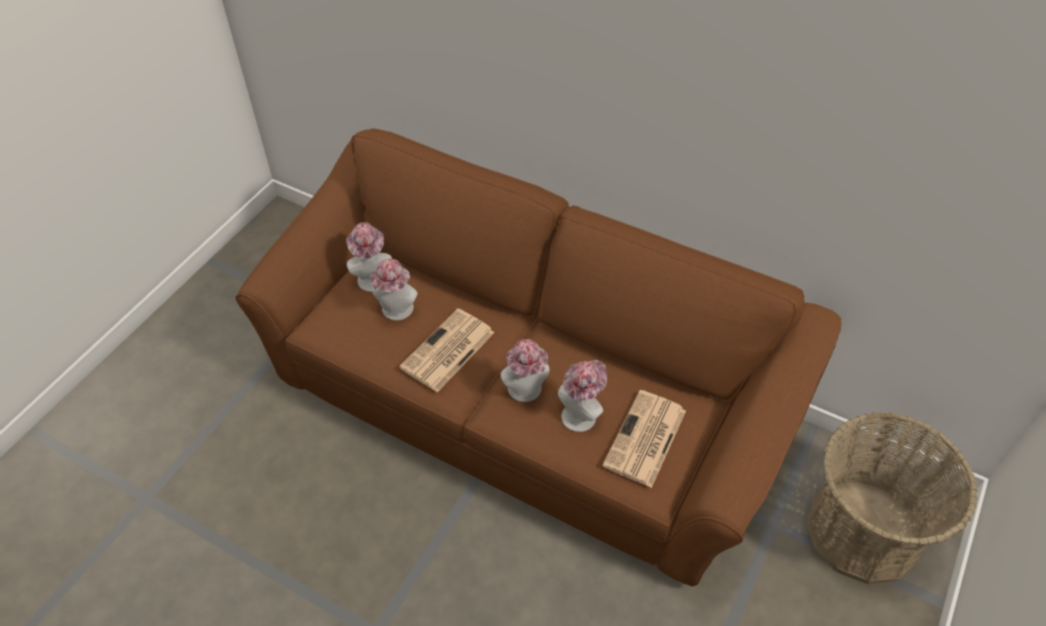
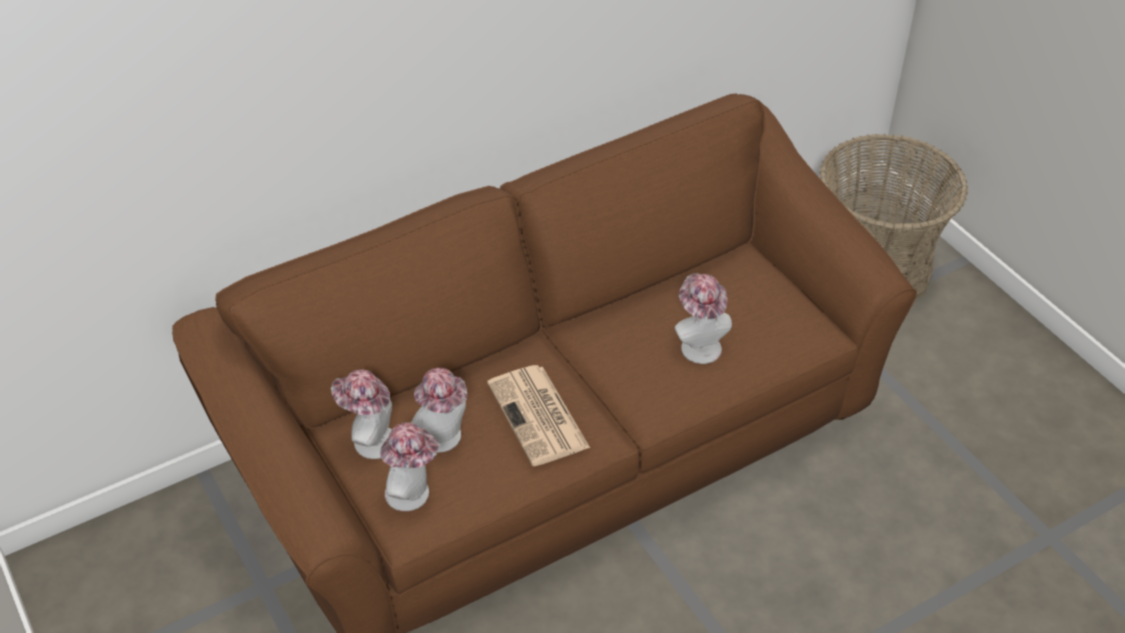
camera: 60 degrees left, 5 degrees down
hat [500,339,550,402] -> hat moved to [380,422,440,511]
newspaper [602,390,686,488] -> none

